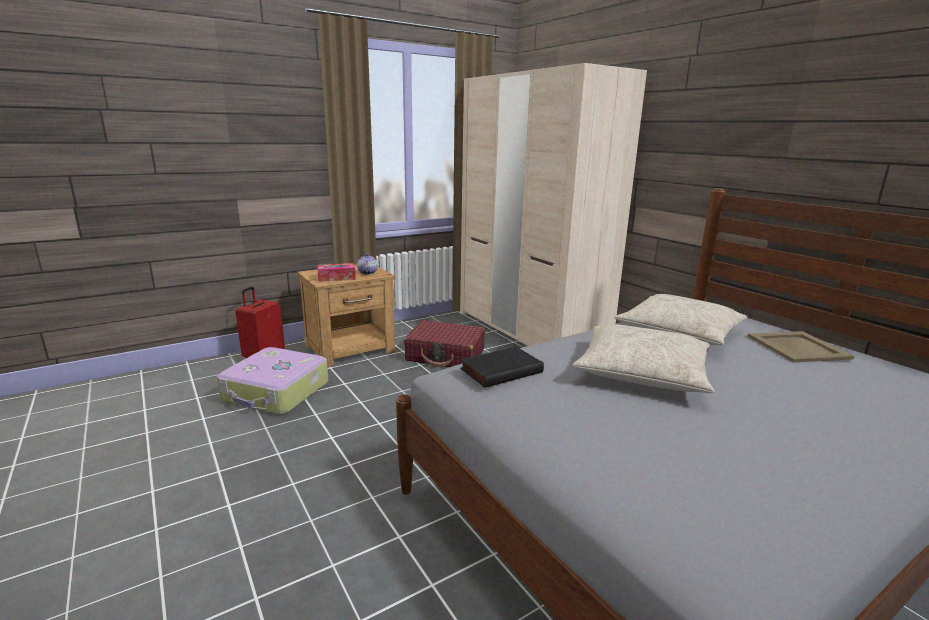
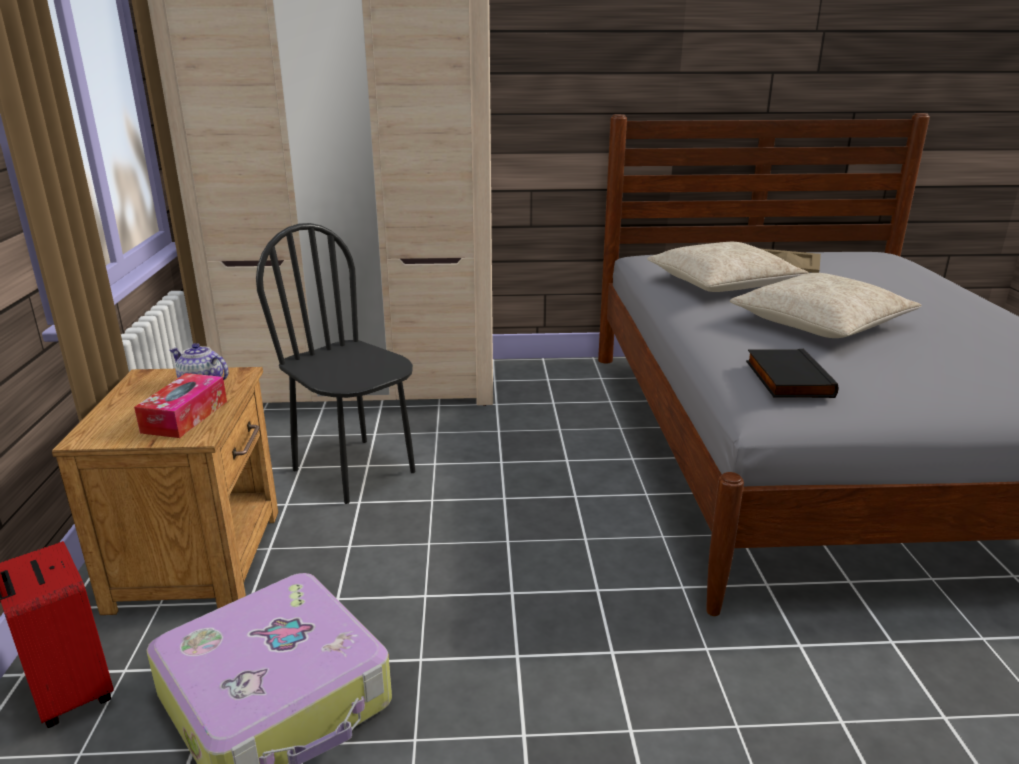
camera: 60 degrees left, 5 degrees up
red suitcase [404,320,485,367] -> black chair [256,223,415,504]

